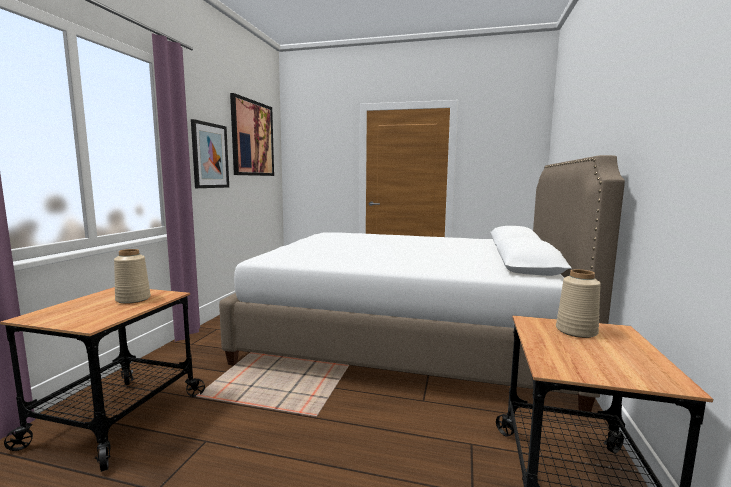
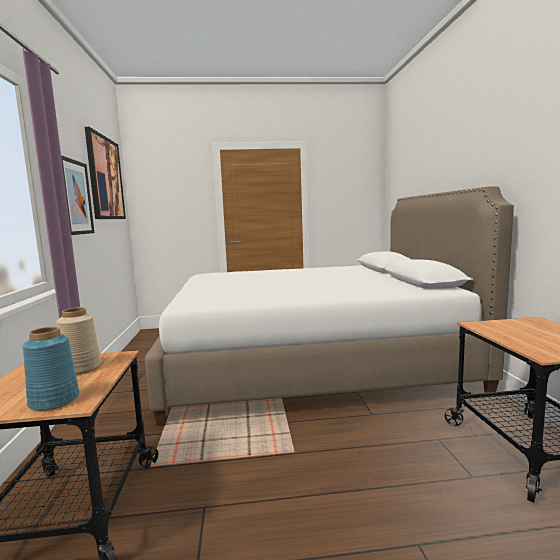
camera: 20 degrees left, 0 degrees up
beige vase [556,269,601,338] -> none
none -> blue vase [22,327,80,411]

